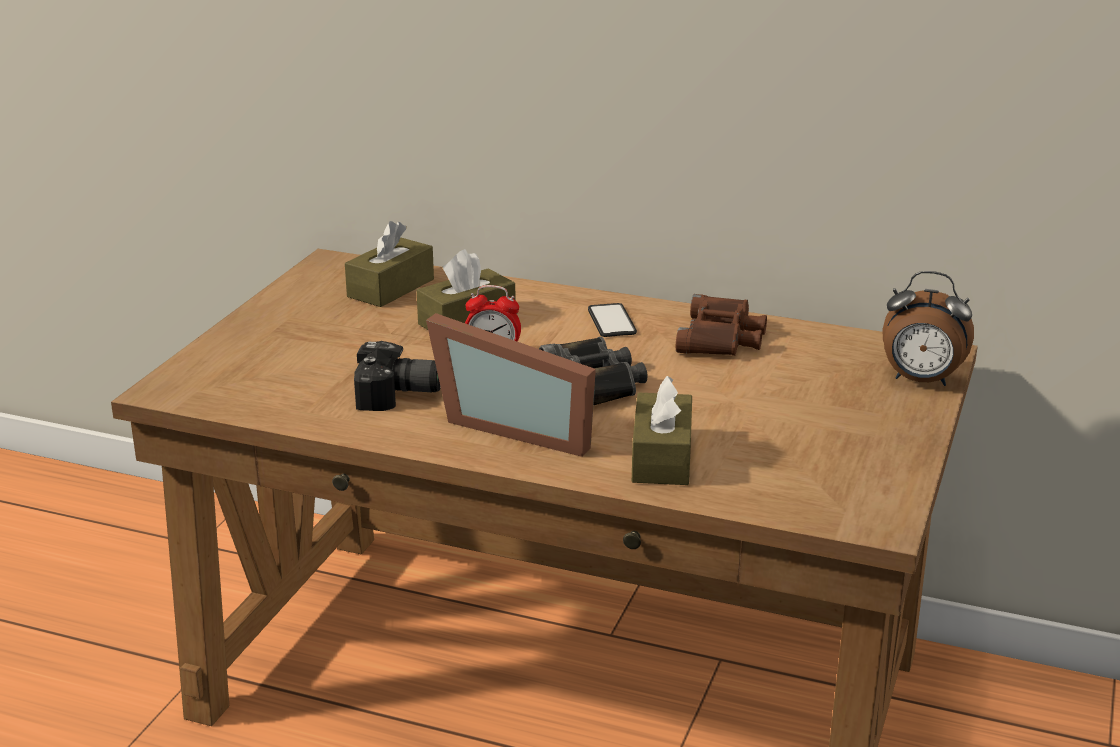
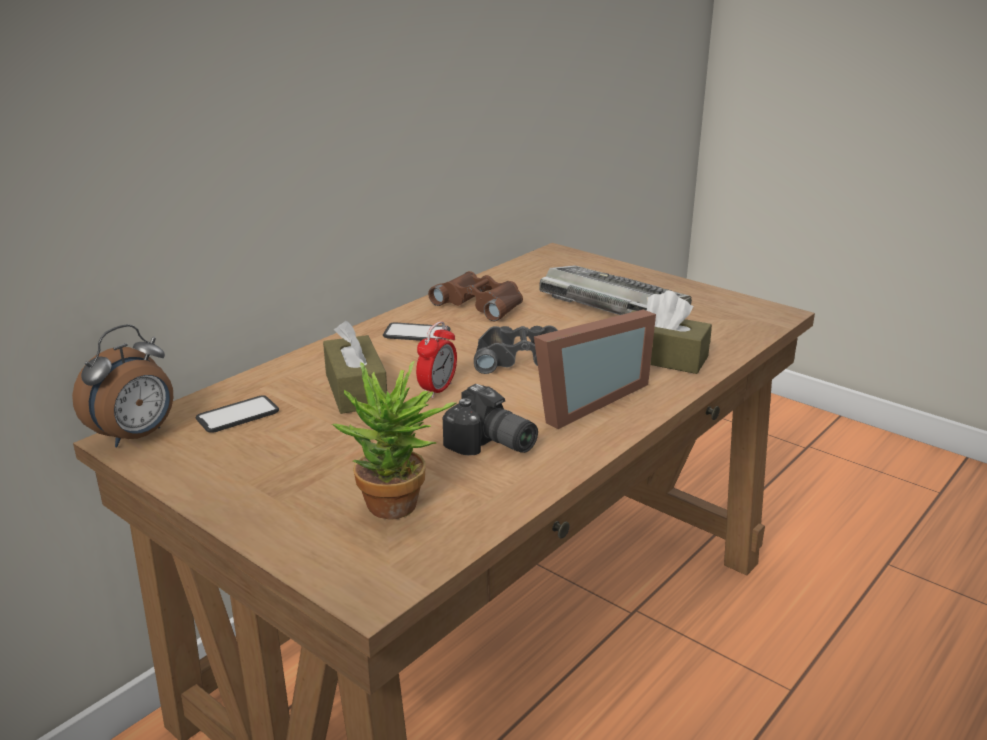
camera: 70 degrees left, 0 degrees up
brown tissue box [345,221,434,307] -> phone [196,395,279,433]
camera [354,341,441,411] -> camera turned 105 degrees clockwise [443,384,538,455]
alarm clock [882,271,974,386] -> alarm clock moved to [72,324,173,447]
none -> potted plant [332,361,456,519]
none -> keyboard [539,266,692,315]

